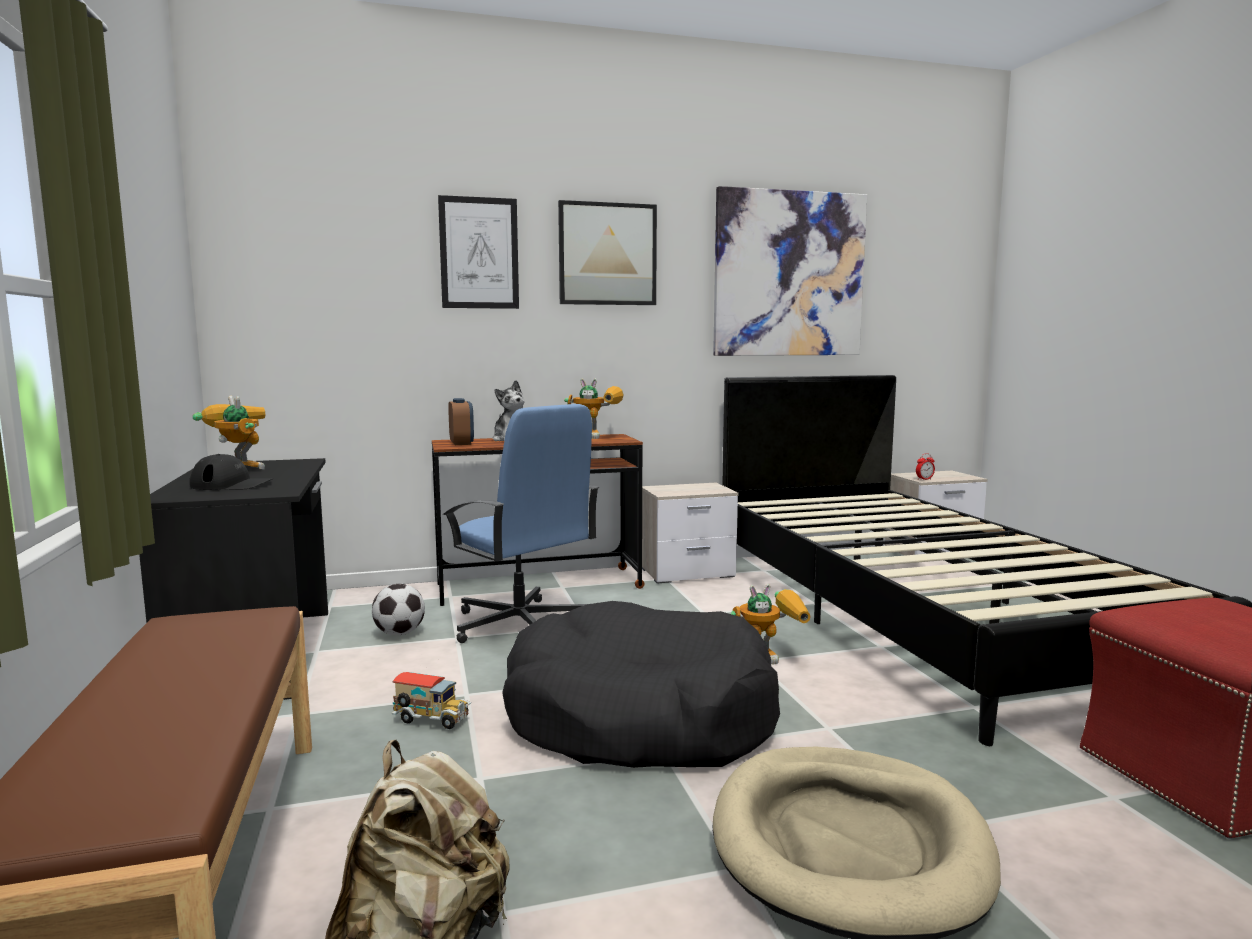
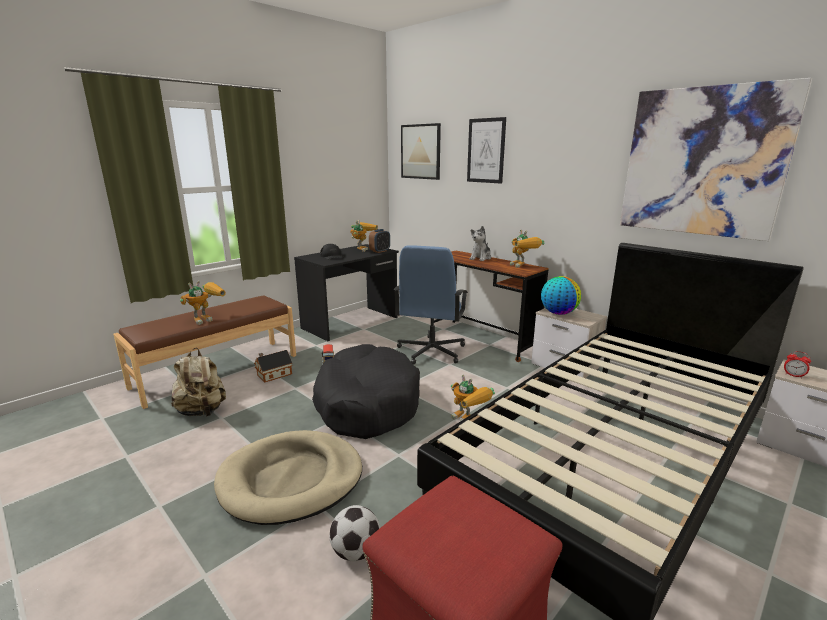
camera: 60 degrees right, 10 degrees up
football [372,584,425,635] -> football moved to [330,505,380,561]
alarm clock [448,398,474,445] -> alarm clock moved to [369,229,390,253]
picture [558,200,657,305] -> picture moved to [401,123,441,180]
none -> toy robot [180,281,226,325]
none -> toy house [254,350,292,383]
none -> globe [541,276,581,315]

